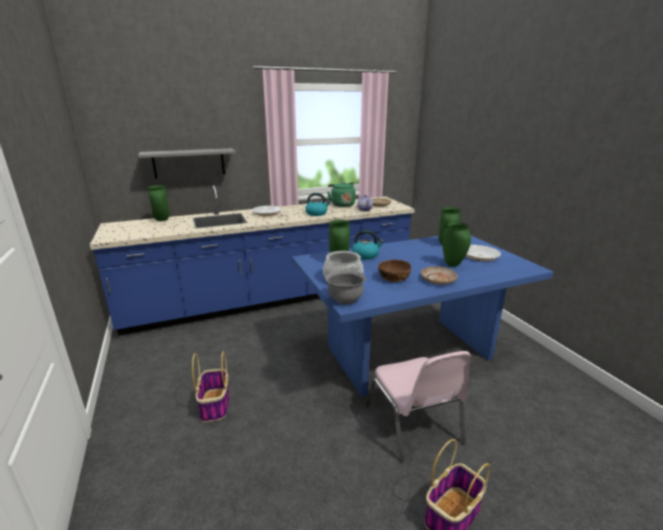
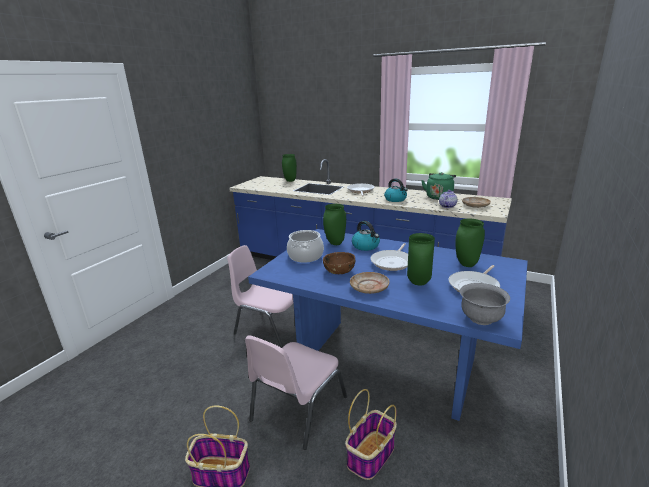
camera: 50 degrees right, 0 degrees up
grey shelf [138,148,236,179] -> none
basket [192,351,229,422] -> basket moved to [345,389,397,480]
grey bowl [325,270,366,304] -> grey bowl moved to [460,283,510,325]
none -> pink chair [227,245,293,347]
none -> frying pan [370,243,408,271]

